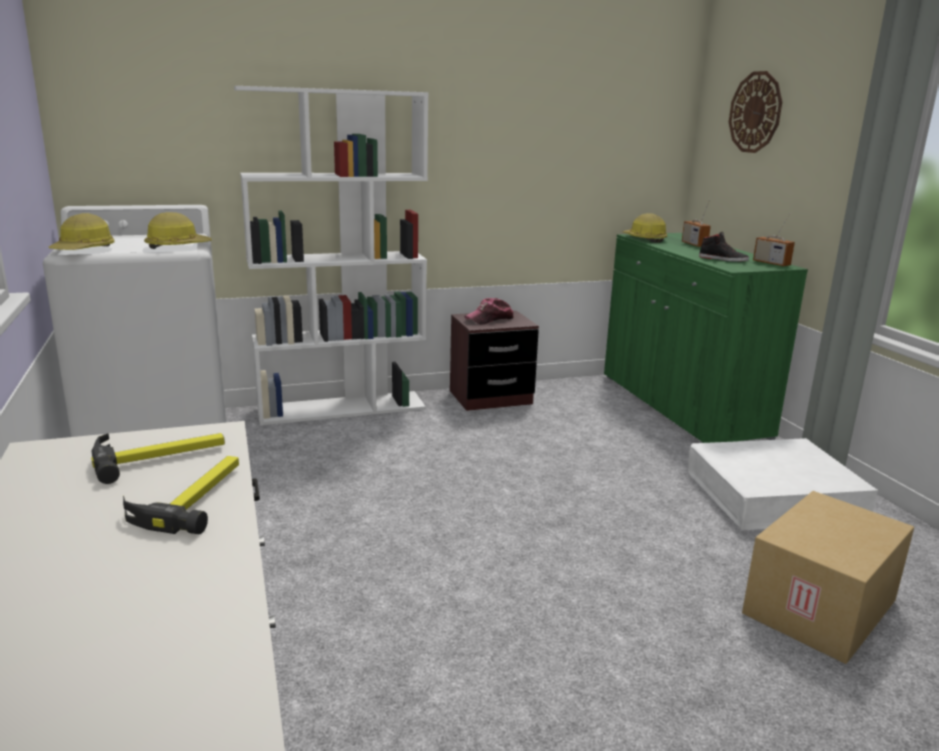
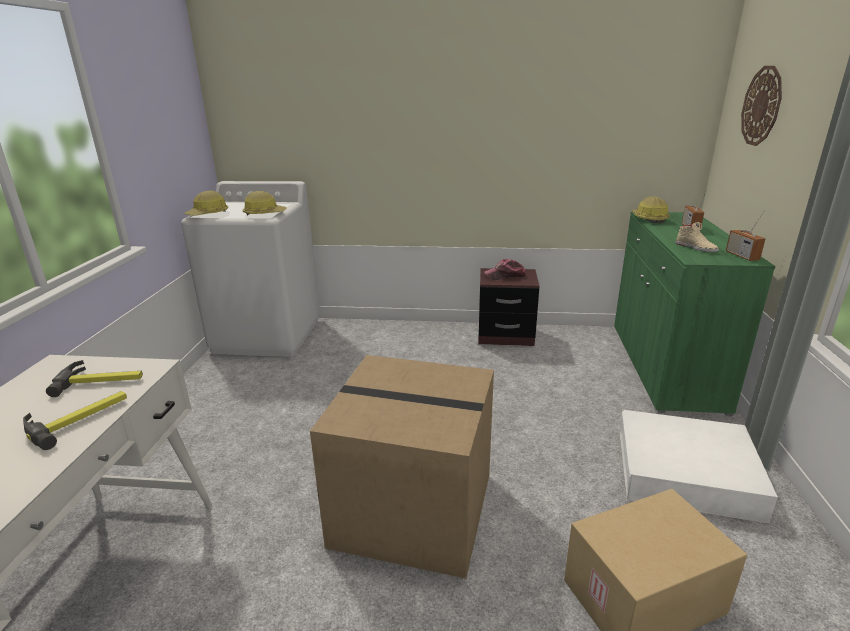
camera: 25 degrees right, 5 degrees up
white bookcase [234,86,429,425] -> none
black shoe [699,232,749,262] -> beige shoe [676,222,719,252]
none -> cardboard box [310,355,494,579]

